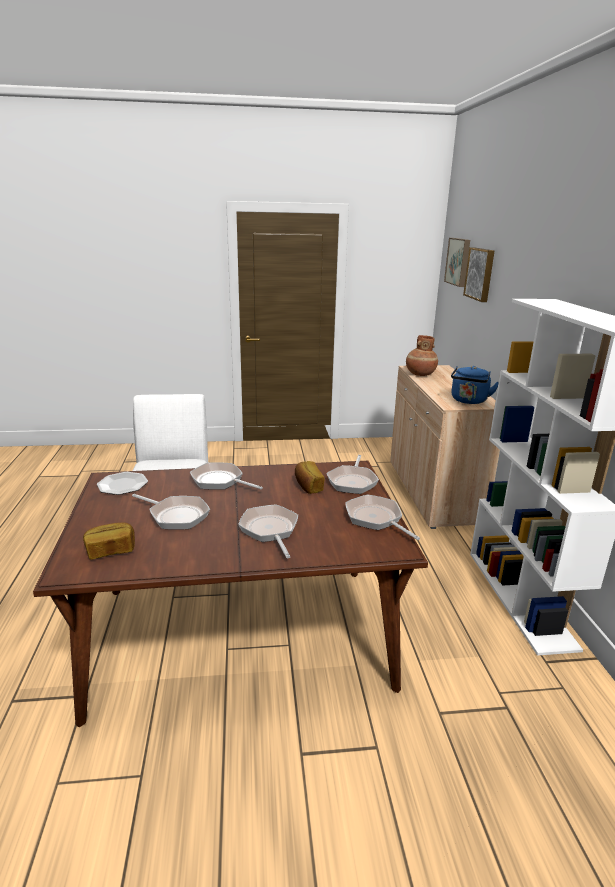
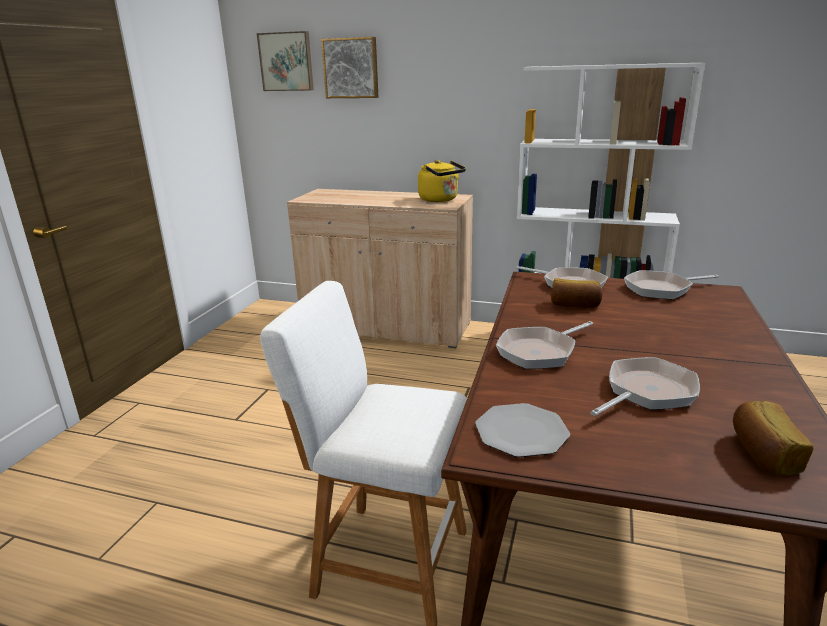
camera: 65 degrees left, 0 degrees up
frying pan [238,504,298,558] -> none
brown vase [406,335,438,376] -> none
blue kettle [451,366,499,404] -> yellow kettle [418,160,466,202]

